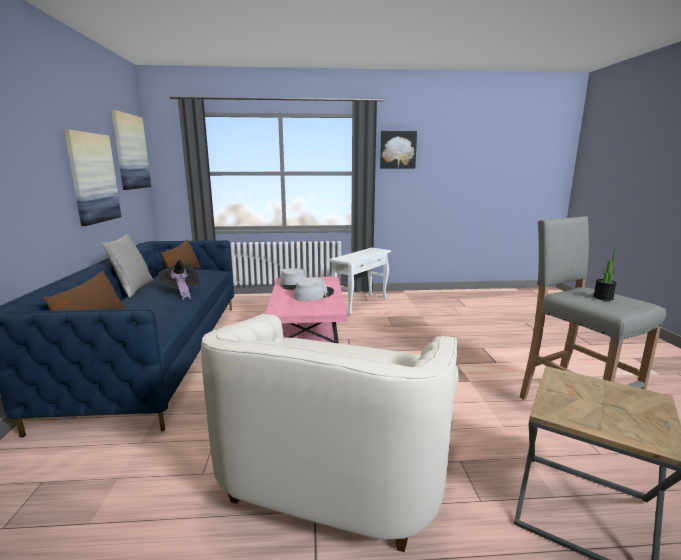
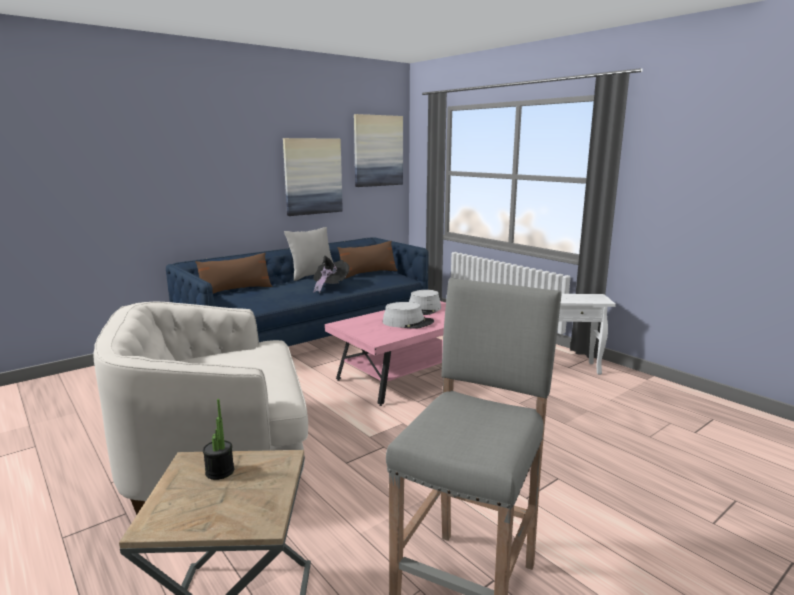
camera: 55 degrees right, 0 degrees up
picture [380,131,417,168] -> none
potted plant [593,247,617,301] -> potted plant moved to [203,399,234,480]

